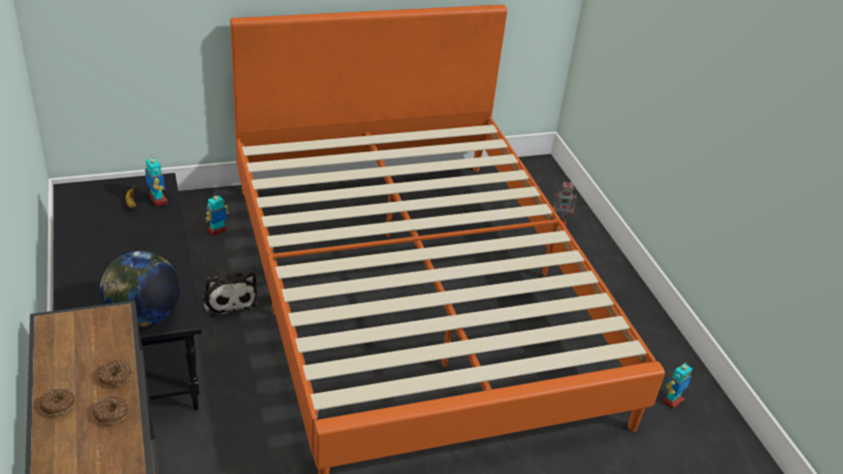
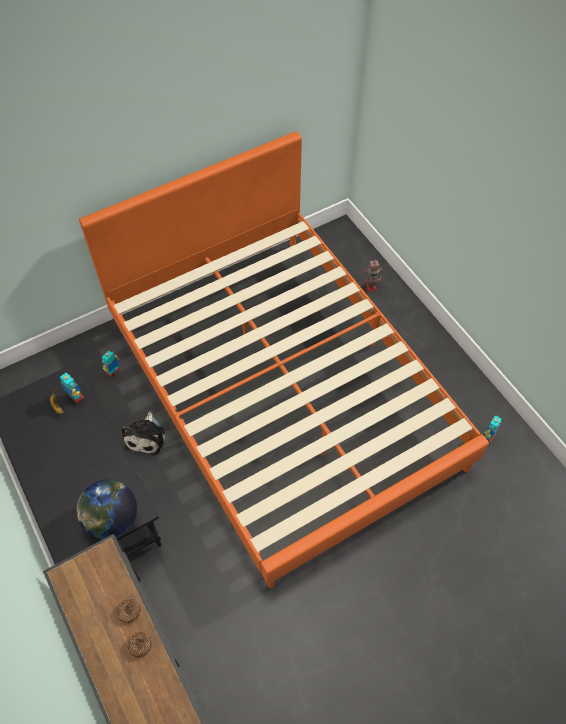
camera: 10 degrees left, 20 degrees up
donut [39,388,75,416] -> none
plush toy [203,272,257,317] -> plush toy turned 45 degrees clockwise [121,411,165,455]

